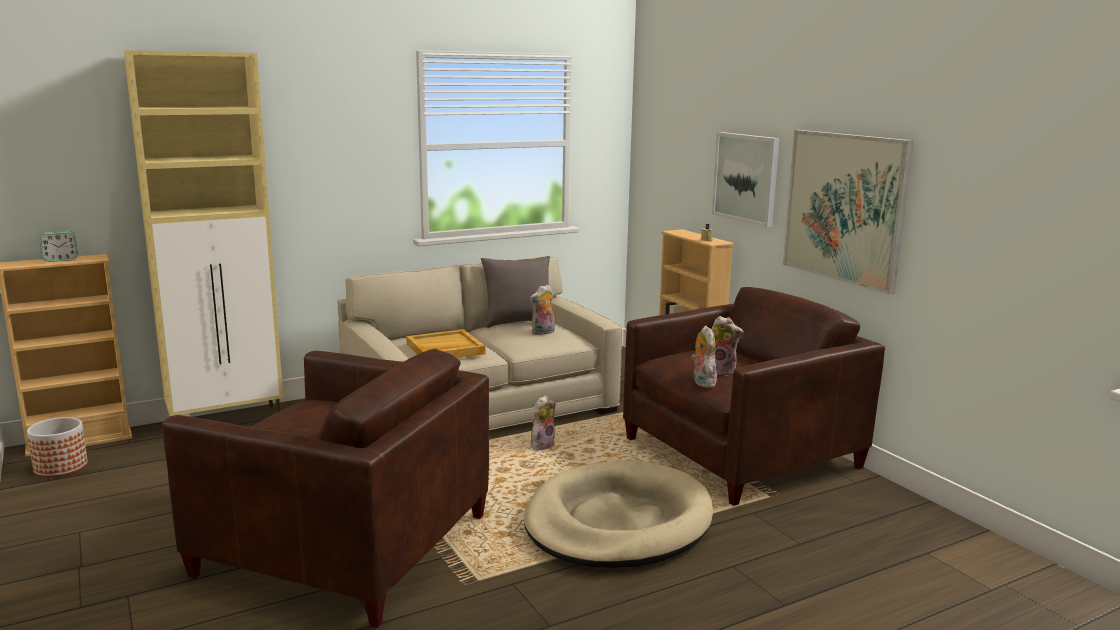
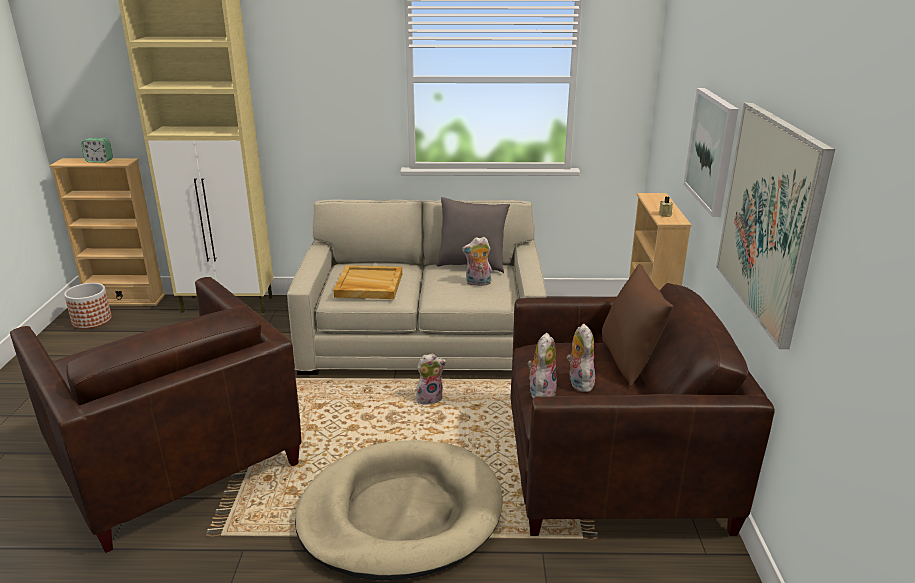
camera: 30 degrees right, 10 degrees up
plush toy [711,316,744,376] -> plush toy turned 150 degrees counterclockwise [567,324,595,392]
none -> brown pillow [602,264,673,387]

